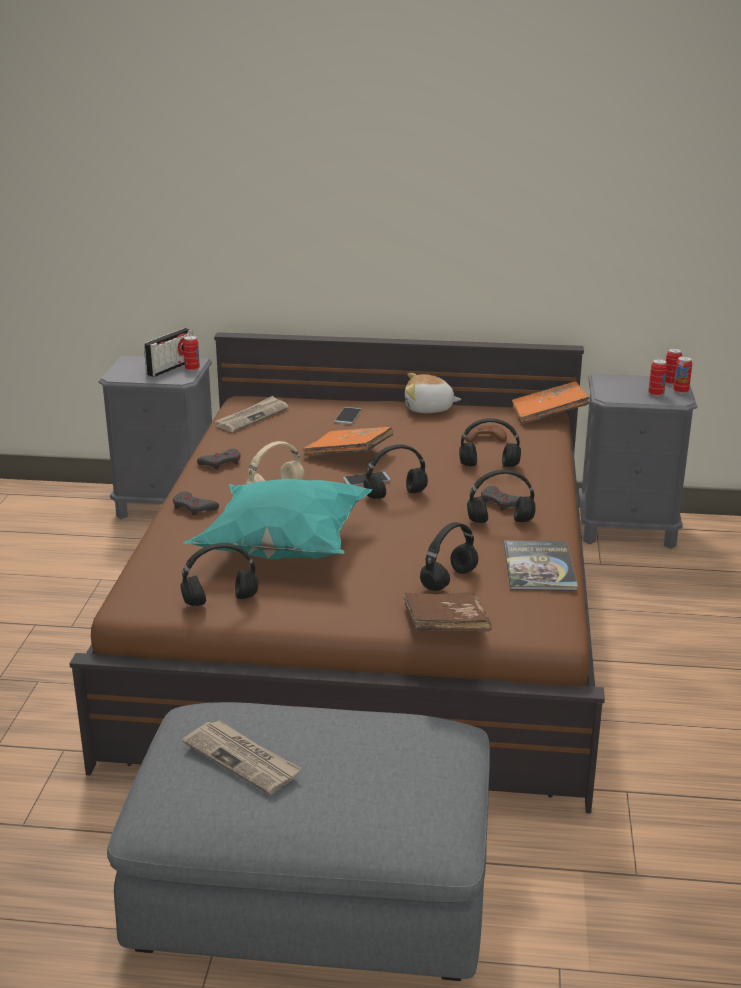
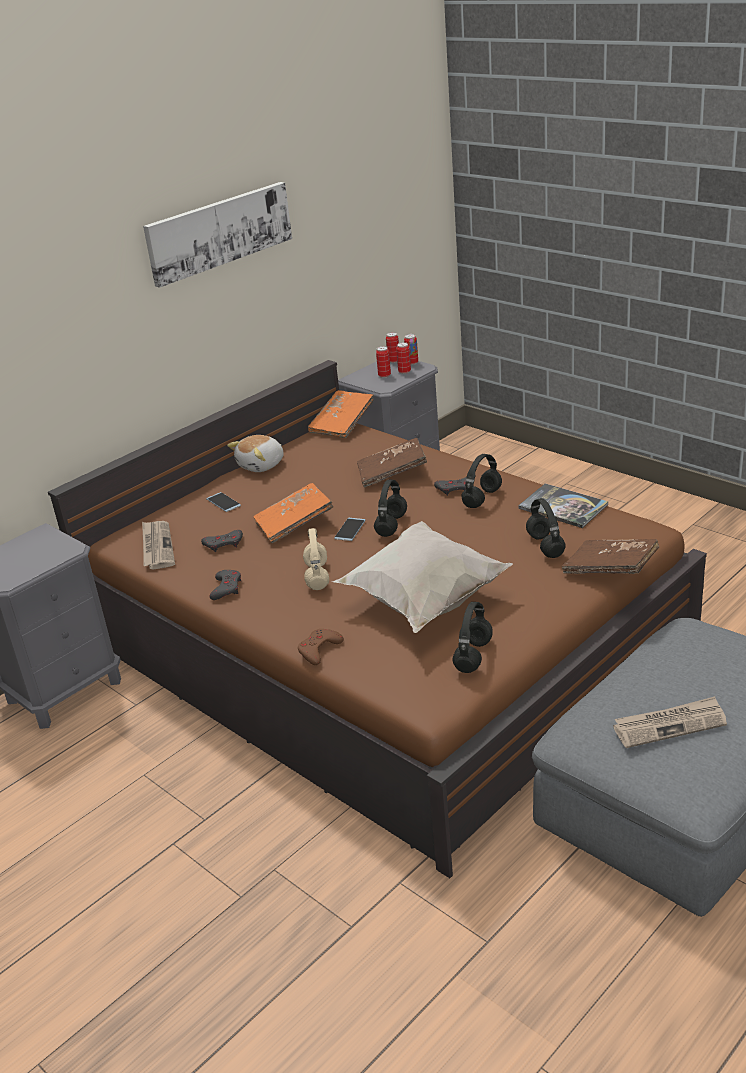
camera: 50 degrees left, 5 degrees up
radio [144,328,193,377] -> none
grey game controller [173,492,219,516] -> grey game controller moved to [201,530,243,552]
can [183,335,200,371] -> can moved to [376,346,391,378]
turquoise pillow [183,479,373,560] -> white pillow [333,521,513,633]
black headphones [459,418,521,467] -> brown book [357,438,427,488]
brown game controller [465,425,507,442] -> brown game controller moved to [298,629,344,665]
none -> picture [143,182,292,288]

